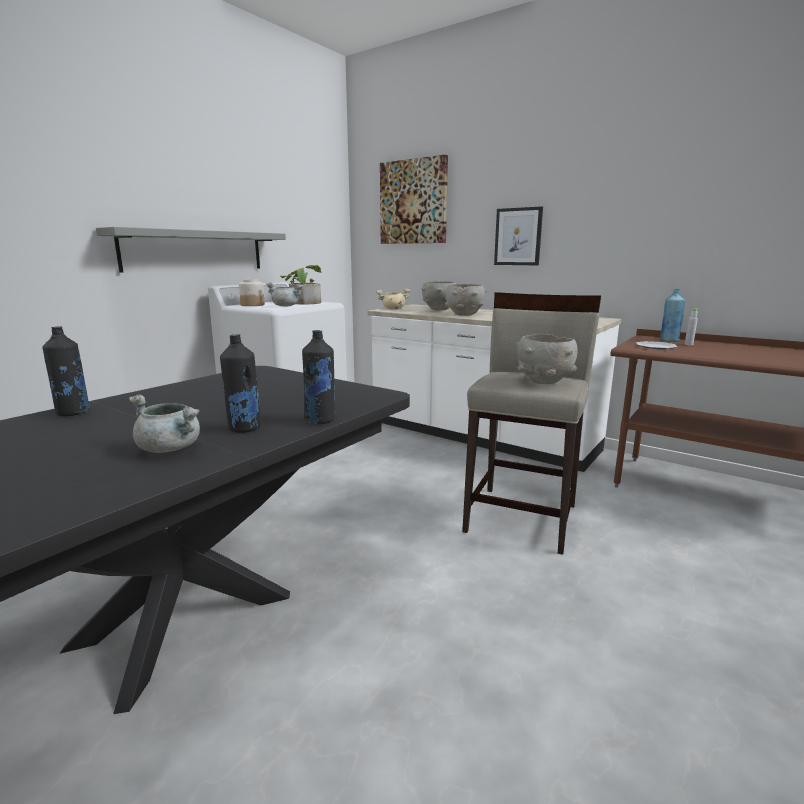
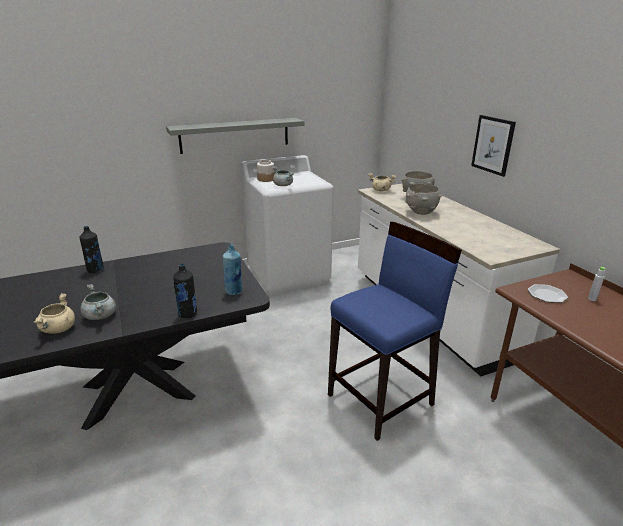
camera: 30 degrees right, 10 degrees up
black bottle [220,334,261,433] -> none
potted plant [280,265,322,305] -> none
picture [380,154,448,244] -> none
beige stool [462,292,601,555] -> blue stool [328,222,462,441]
grey bowl [516,334,578,384] -> none
blue bottle [660,289,685,342] -> blue bottle moved to [223,244,242,295]
none -> beige cooking pot [33,293,75,333]

